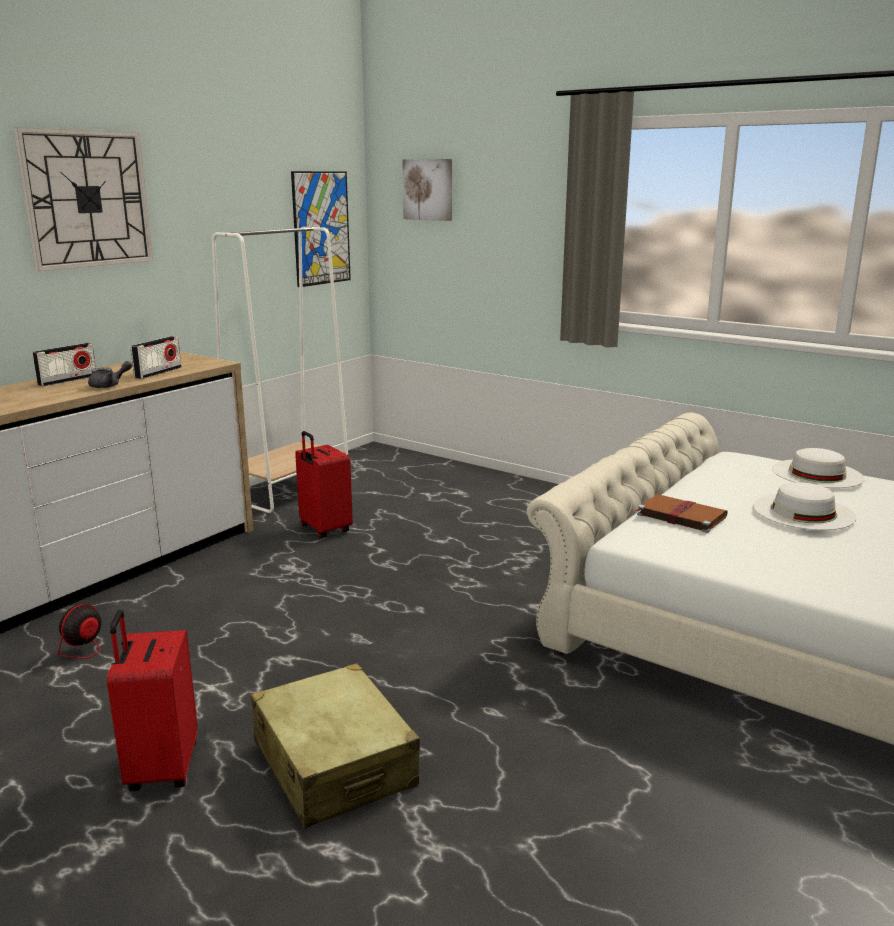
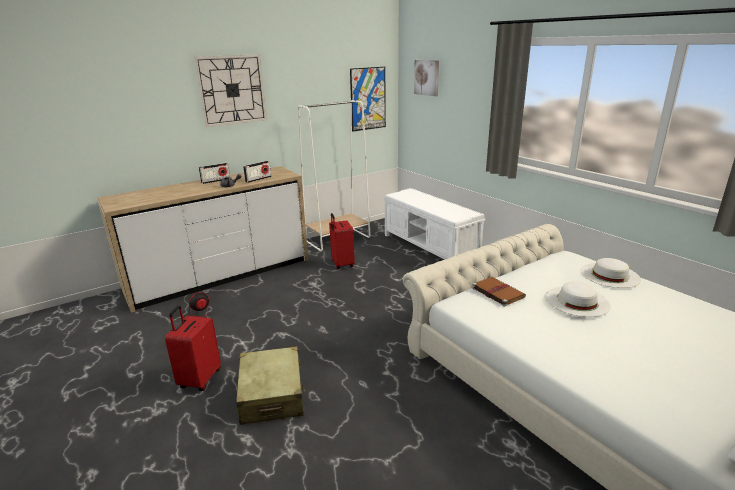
camera: 20 degrees right, 5 degrees up
none -> white bench [383,188,485,260]

